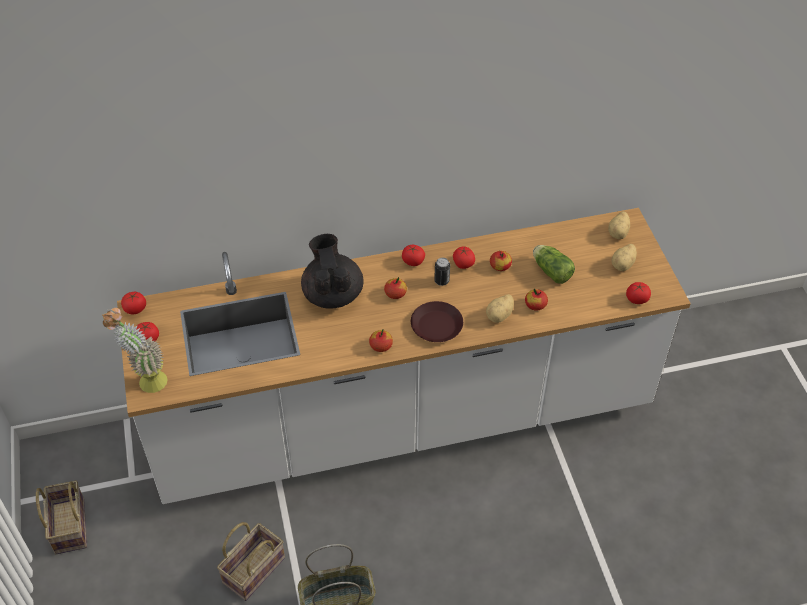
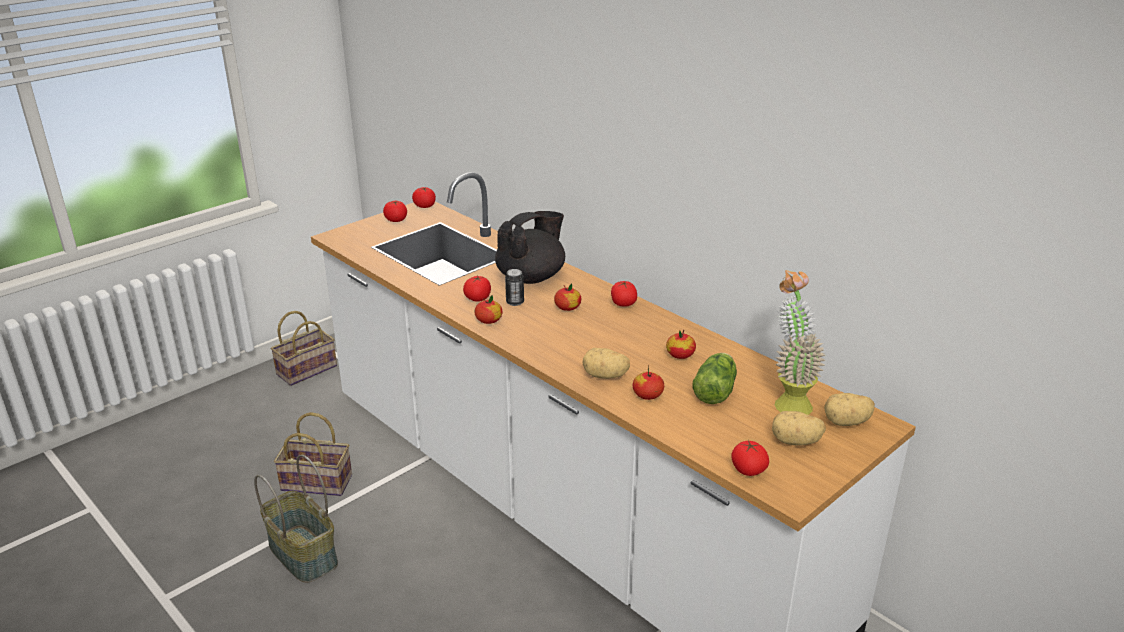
camera: 60 degrees right, 20 degrees down
potted plant [102,308,168,393] -> potted plant moved to [775,270,825,415]
brown plate [411,301,463,342] -> none
can [434,258,450,286] -> can moved to [505,269,524,306]
tomato [453,247,475,269] -> tomato moved to [463,276,491,302]

